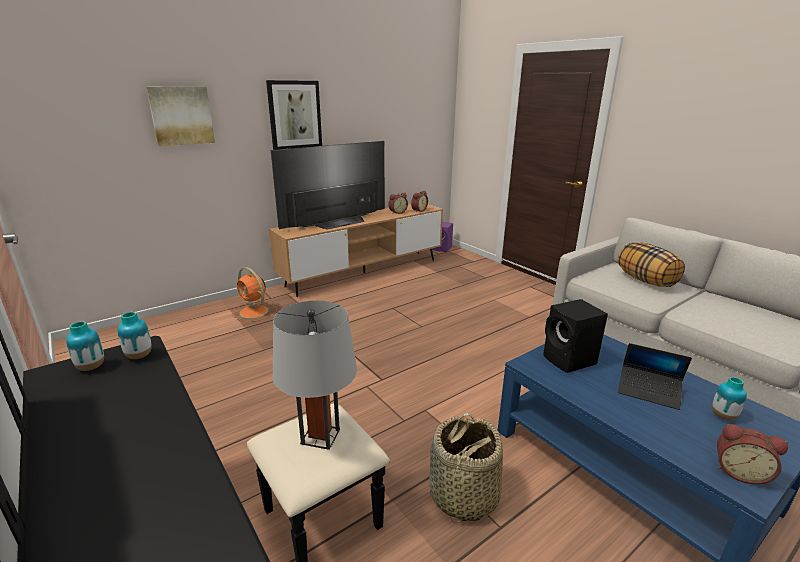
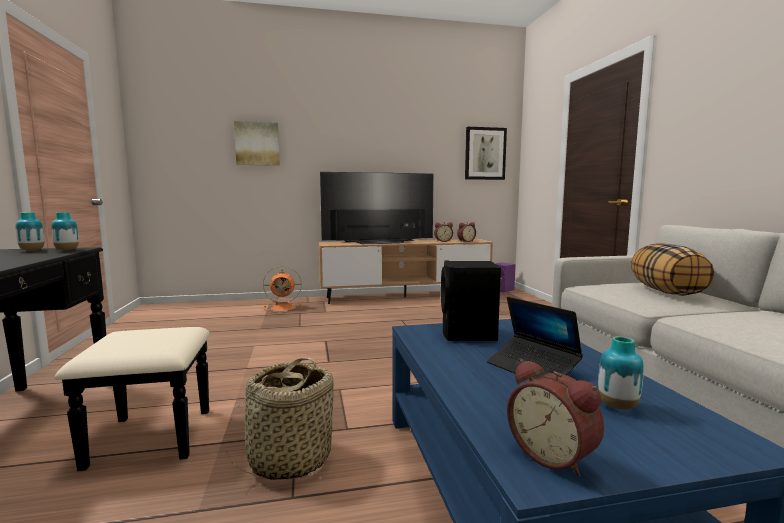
camera: 25 degrees right, 15 degrees down
orange fan [233,267,277,322] -> orange fan turned 75 degrees counterclockwise [263,266,303,313]
picture [266,80,322,150] -> picture moved to [465,127,507,180]
grey table lamp [273,300,357,450] -> none

